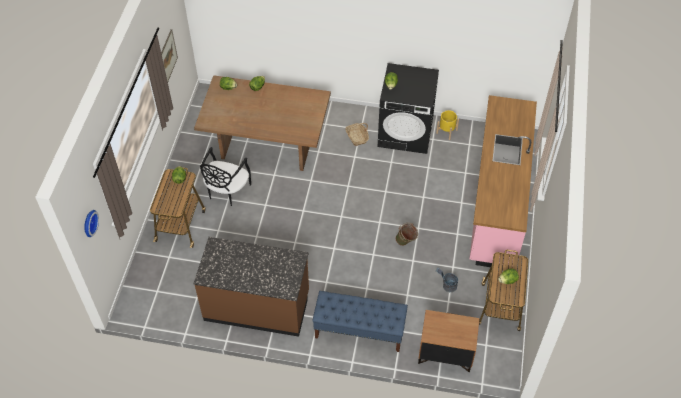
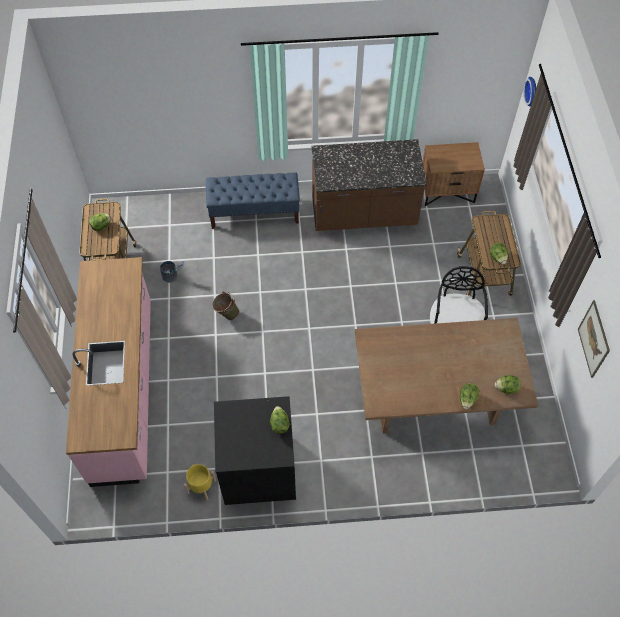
camera: 165 degrees right, 5 degrees up
basket [345,123,369,146] -> none
brown nightstand [418,310,480,372] -> brown nightstand moved to [423,142,485,206]

